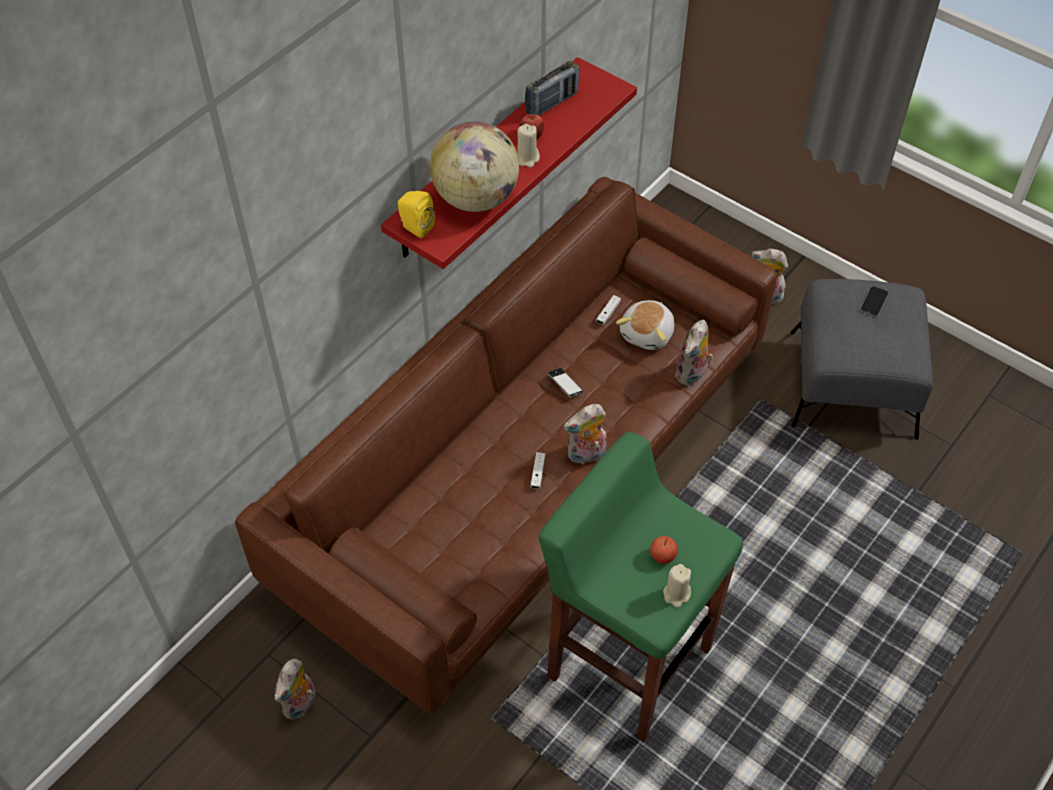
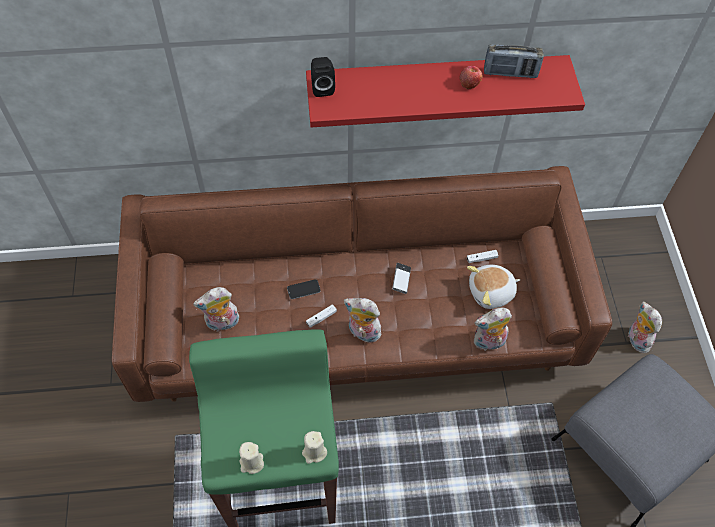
camera: 45 degrees right, 5 degrees up
plush toy [274,659,316,720] -> plush toy moved to [193,287,239,332]
yellow speaker [398,191,435,239] -> black speaker [311,57,335,97]
globe [430,121,519,212] -> none
beige candle [517,124,540,168] -> beige candle moved to [302,431,327,464]
apple [650,536,678,564] -> none
phone [861,286,888,316] -> phone moved to [287,279,321,299]

